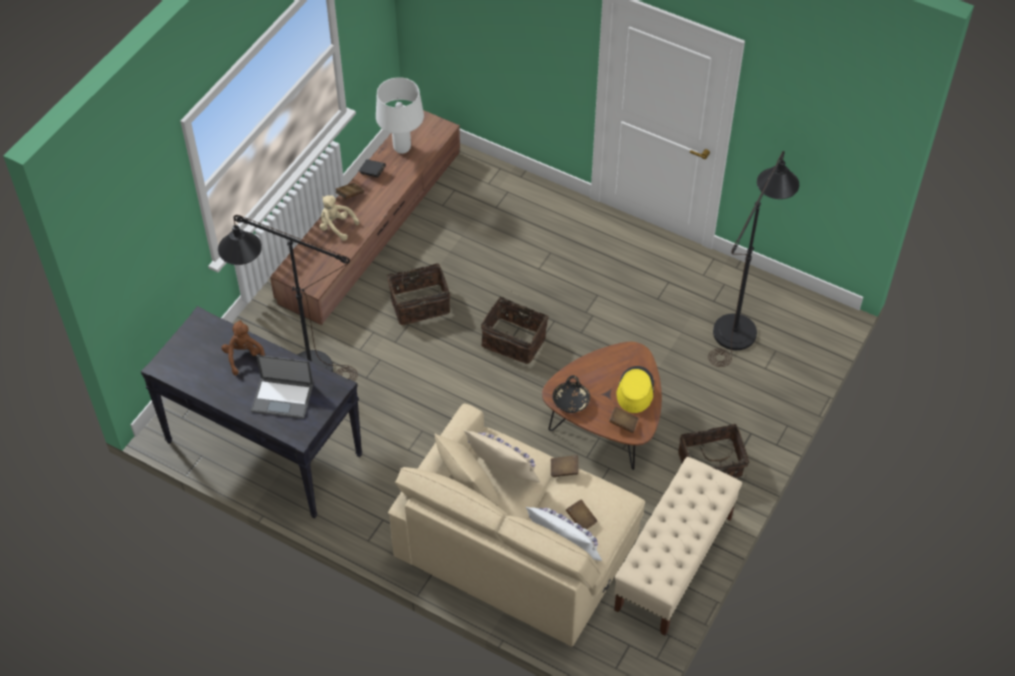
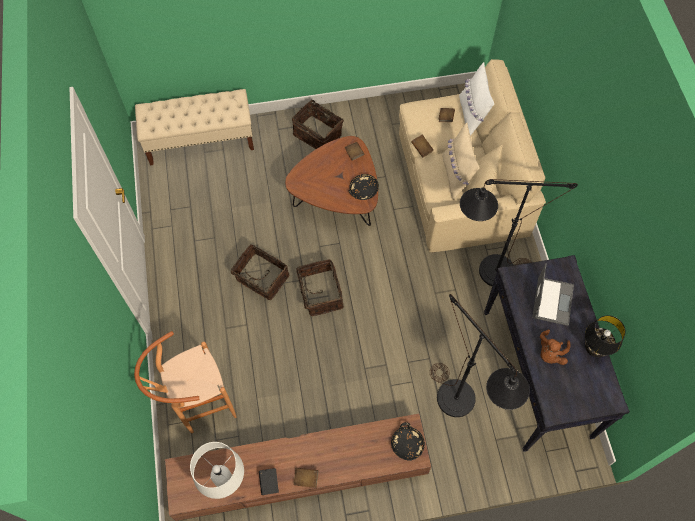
camera: 130 degrees left, 10 degrees up
laptop [251,355,313,419] -> laptop turned 45 degrees clockwise [532,263,574,326]
beige plush toy [320,195,359,241] -> none
basket [387,263,450,325] -> basket moved to [231,244,290,300]
beige bench [614,457,742,636] -> beige bench moved to [135,89,254,165]
yellow hat [617,366,654,413] -> none
black floor lamp [708,151,799,367] -> black floor lamp moved to [460,179,578,286]
none -> brown stool [134,331,237,433]
none -> black bowl [391,422,425,461]
none -> black table lamp [585,315,626,357]

